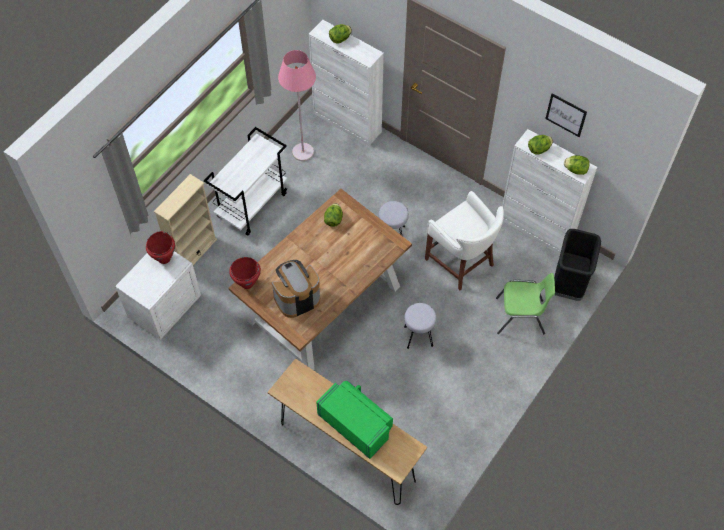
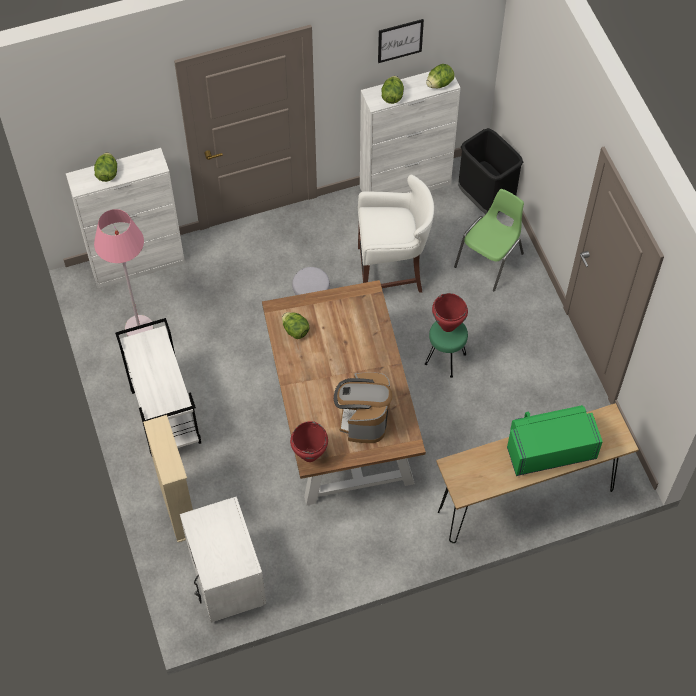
camera: 55 degrees left, 0 degrees up
red cooking pot [146,231,175,264] -> red cooking pot moved to [432,293,468,332]
grey stool [404,303,436,349] -> green stool [425,321,468,378]

